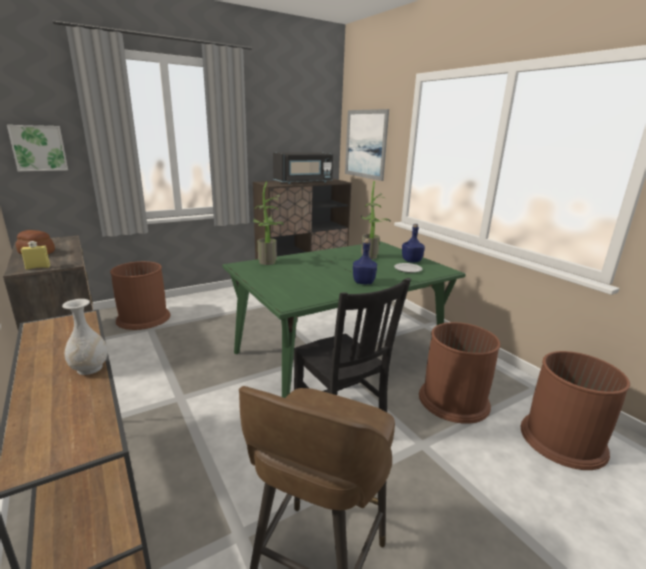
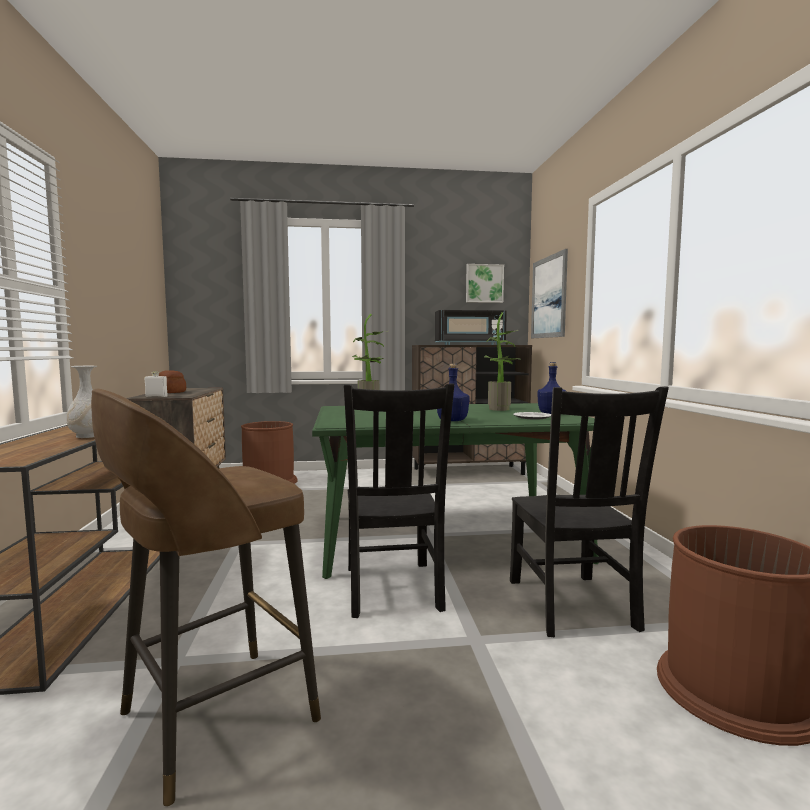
camera: 25 degrees right, 15 degrees down
picture [7,125,68,171] -> picture moved to [466,264,504,303]
yellow bottle [21,241,50,270] -> white bottle [145,371,168,397]
brown trash can [419,322,500,424] -> black chair [510,386,669,637]

